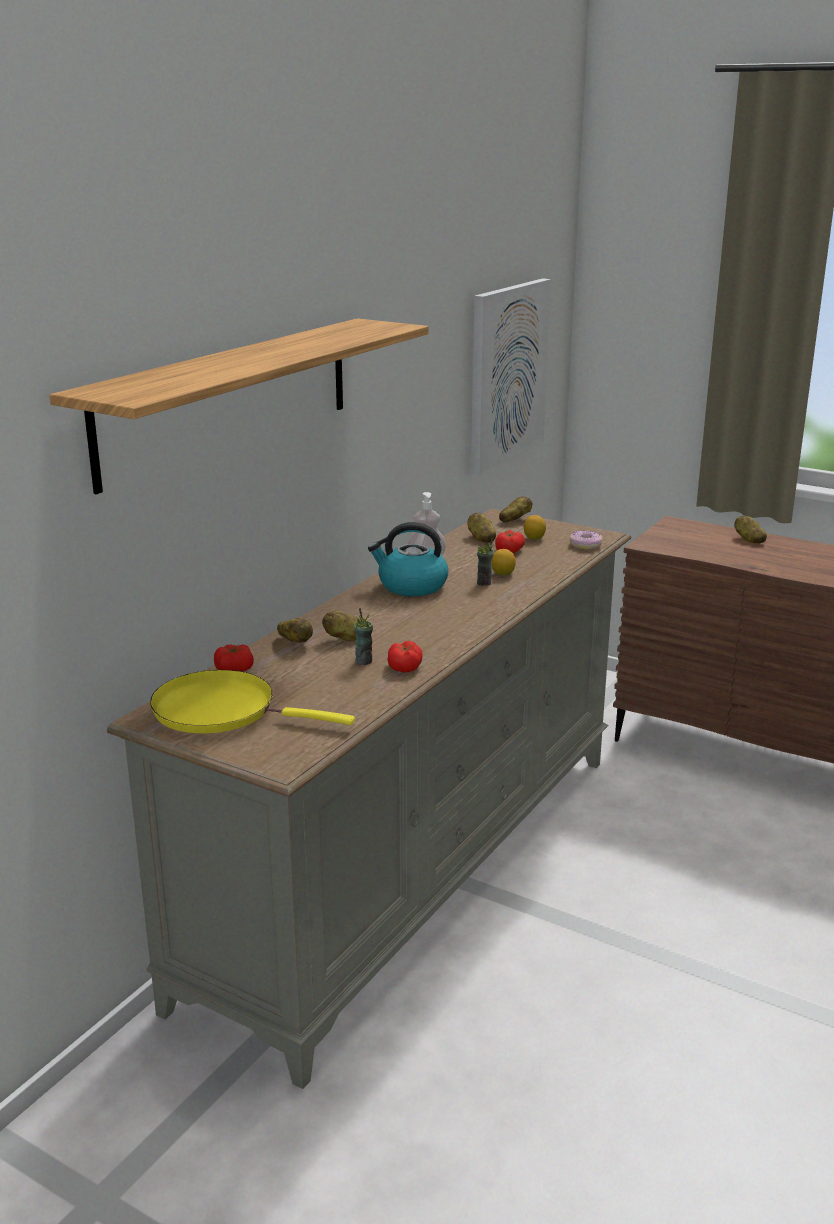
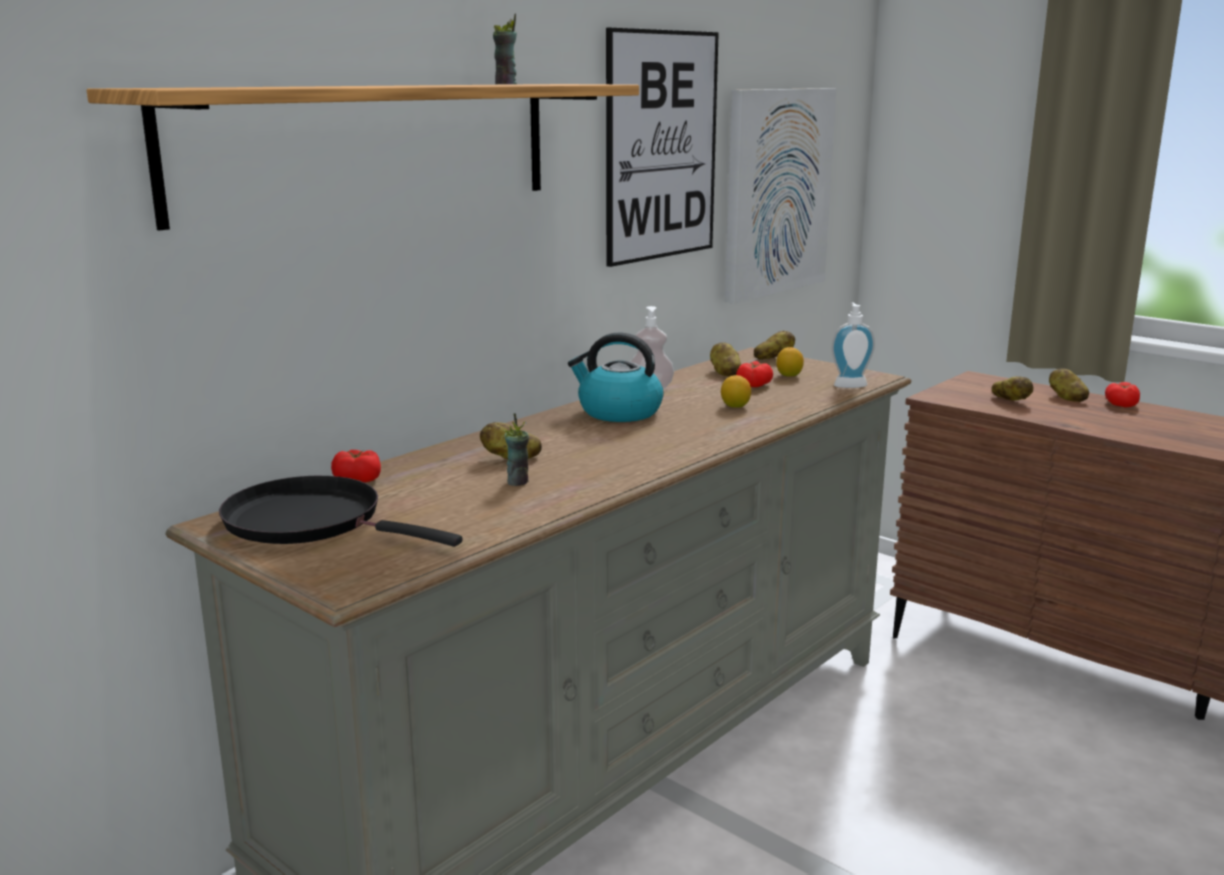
camera: 10 degrees right, 5 degrees down
yellow frying pan [150,670,355,733] -> black frying pan [219,476,462,547]
potato [277,618,313,643] -> potato moved to [991,376,1033,401]
tomato [387,641,423,673] -> tomato moved to [1105,382,1140,407]
cup [477,538,494,586] -> cup moved to [493,13,517,84]
donut [569,531,603,550] -> soap dispenser [832,302,875,388]
none -> picture [606,28,719,267]

